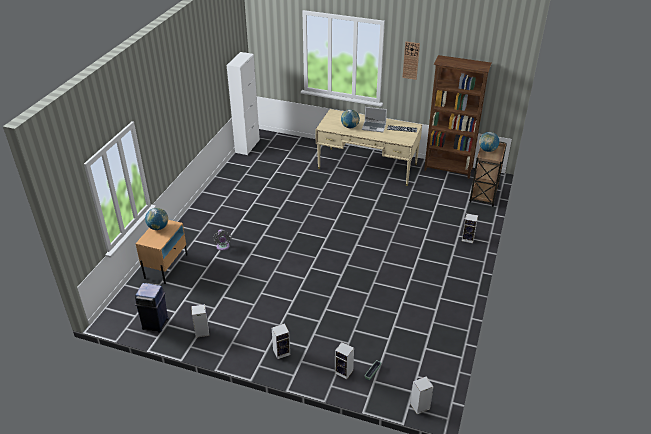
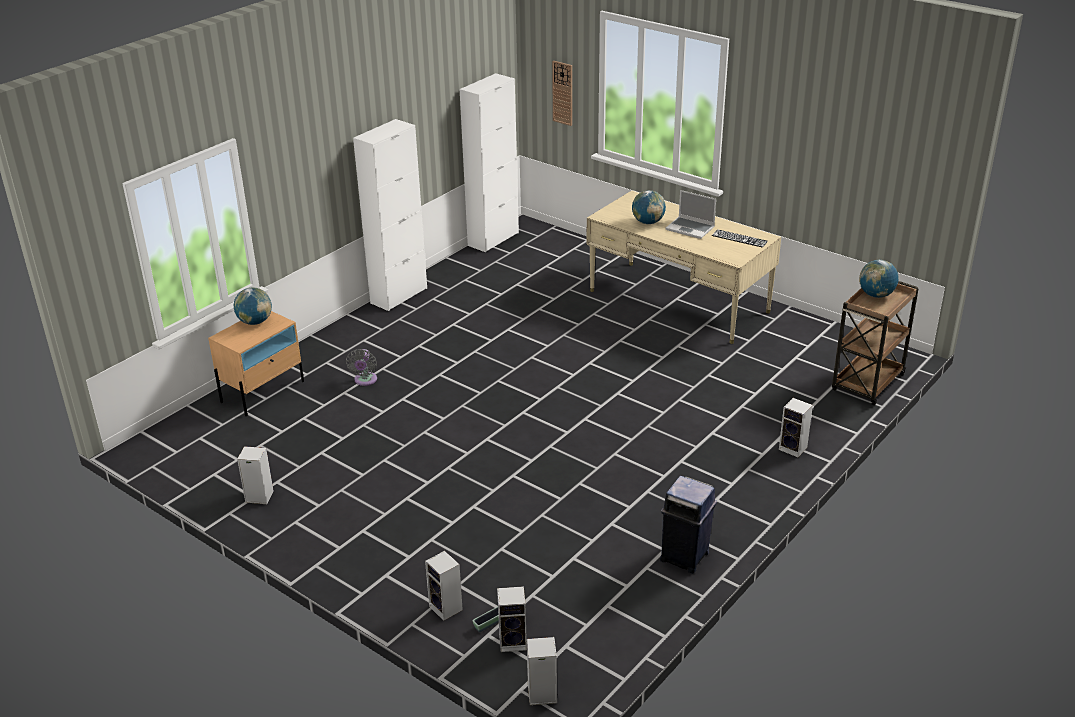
camera: 20 degrees right, 5 degrees down
blue trash can [135,283,169,333] -> blue trash can moved to [660,476,717,574]
speaker [272,323,290,359] -> speaker moved to [497,586,527,652]
wall clock [402,41,420,80] -> wall clock moved to [552,60,572,126]
brown bookcase [424,55,492,179] -> none
none -> white cabinet [353,119,427,311]

